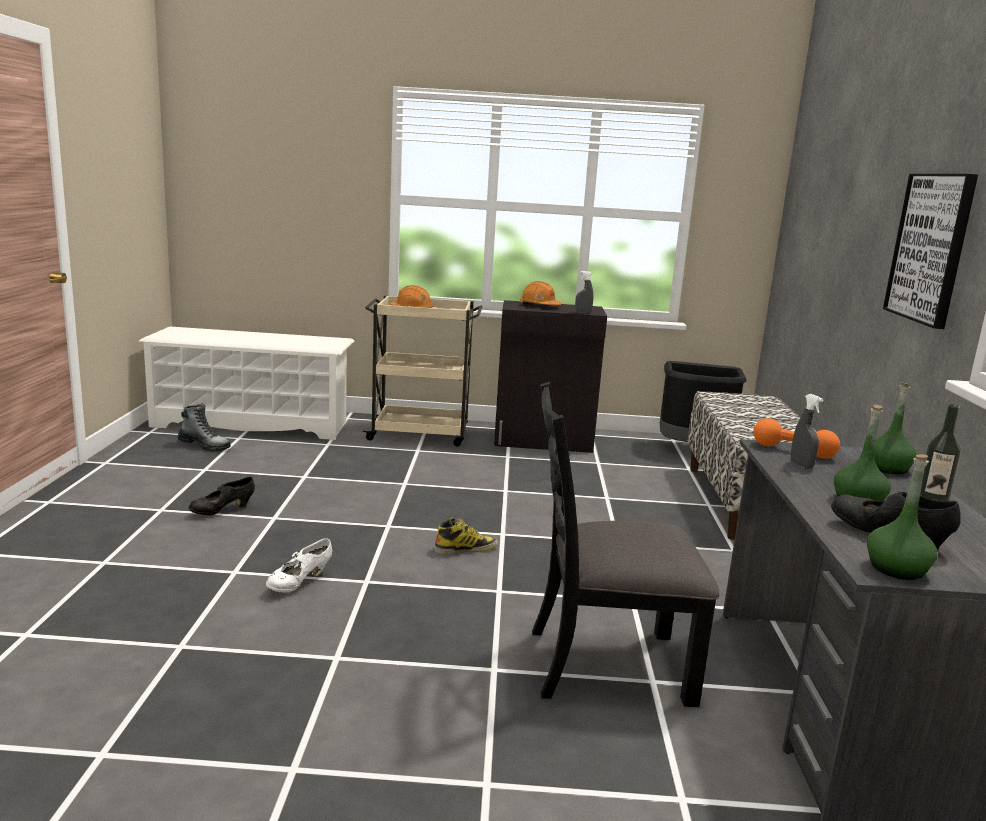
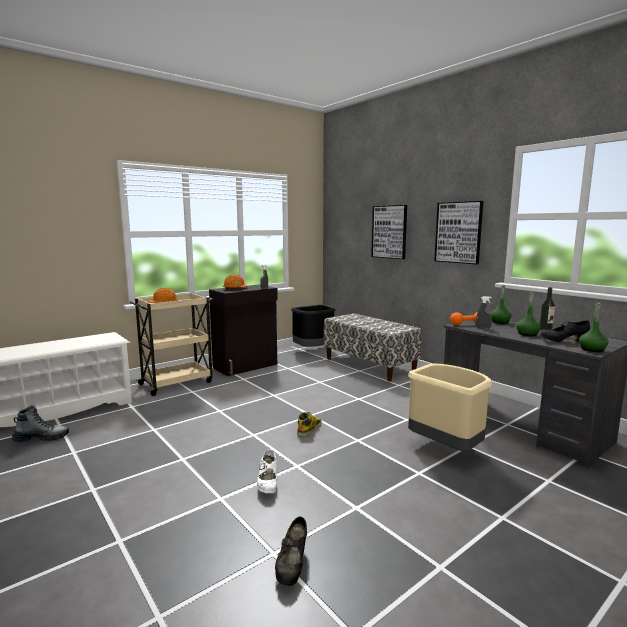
camera: 40 degrees left, 5 degrees down
black shoe [189,477,255,515] -> black shoe moved to [275,516,307,586]
black chair [532,382,720,707] -> beige trash can [408,364,492,452]
none -> picture [371,205,407,259]

